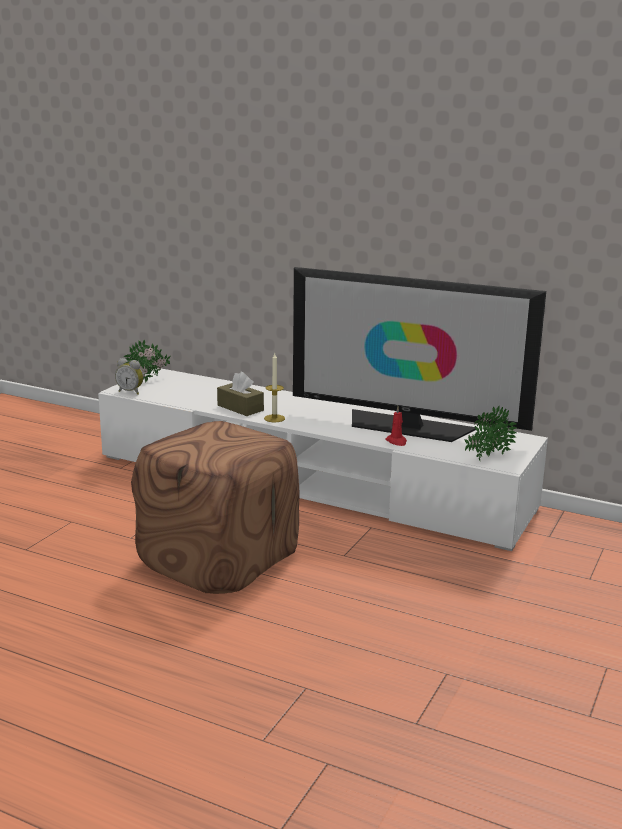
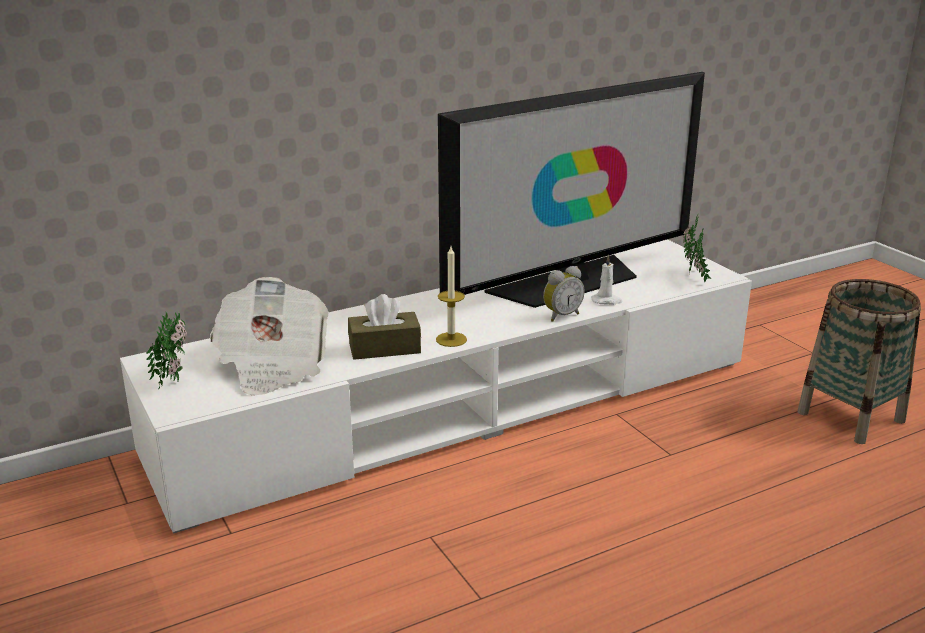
camera: 55 degrees left, 5 degrees up
alarm clock [115,358,143,395] -> alarm clock moved to [543,266,585,322]
brown ottoman [131,421,300,594] -> none
red candle [385,406,407,446] -> white candle [592,255,622,305]
none -> newspaper [210,277,329,396]
none -> basket [797,279,921,444]

